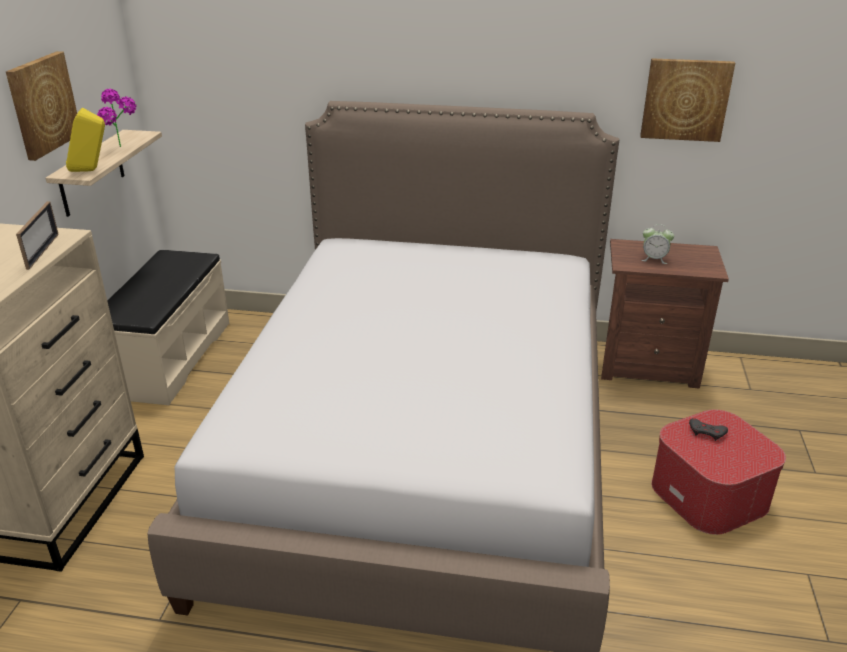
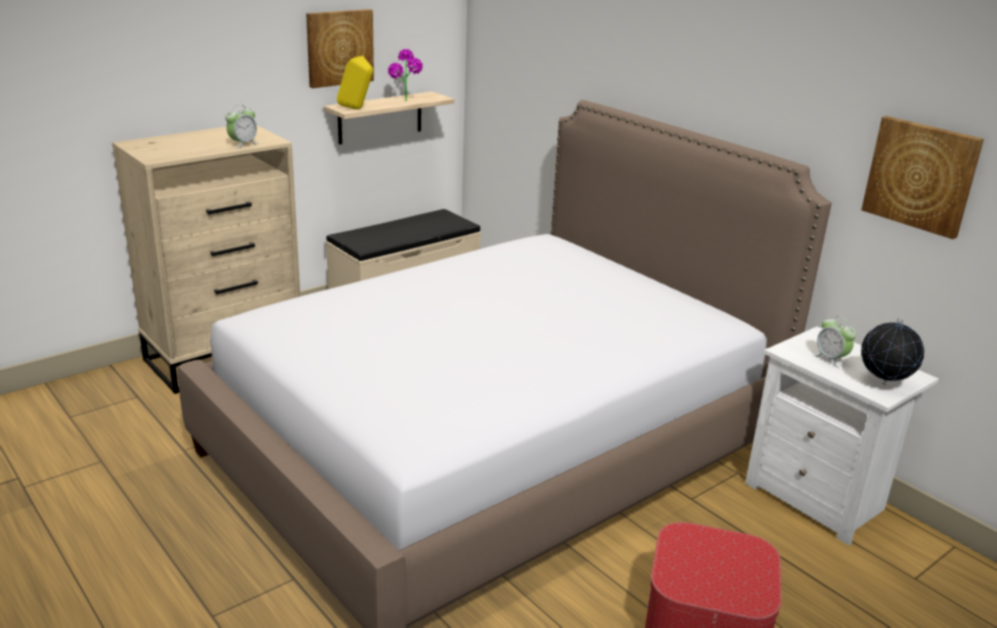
camera: 40 degrees right, 5 degrees down
picture frame [16,201,59,270] -> alarm clock [225,104,259,149]
brown nightstand [601,239,729,389] -> white nightstand [745,326,939,546]
grey game controller [689,418,728,441] -> none
none -> globe [861,318,924,385]

